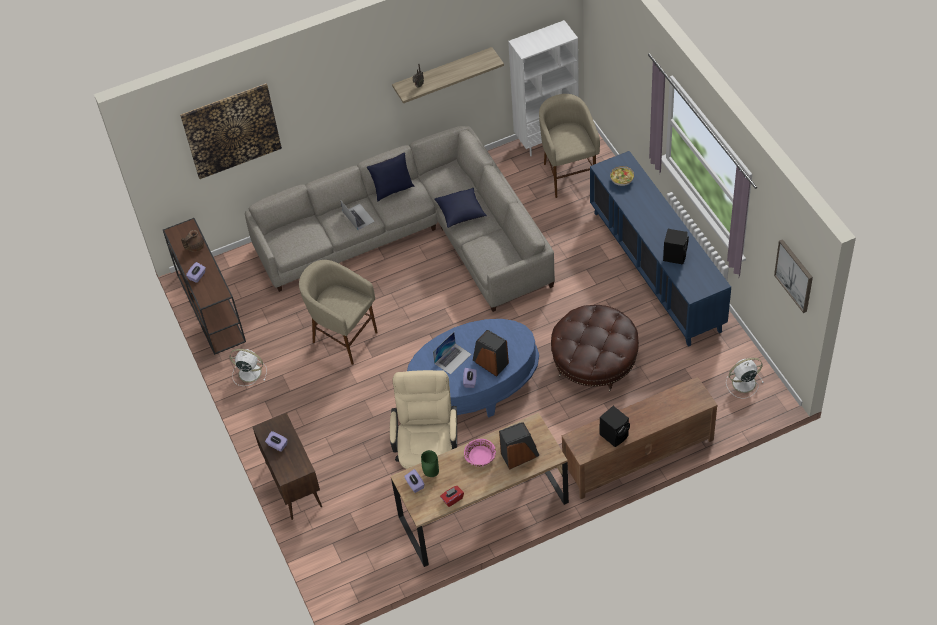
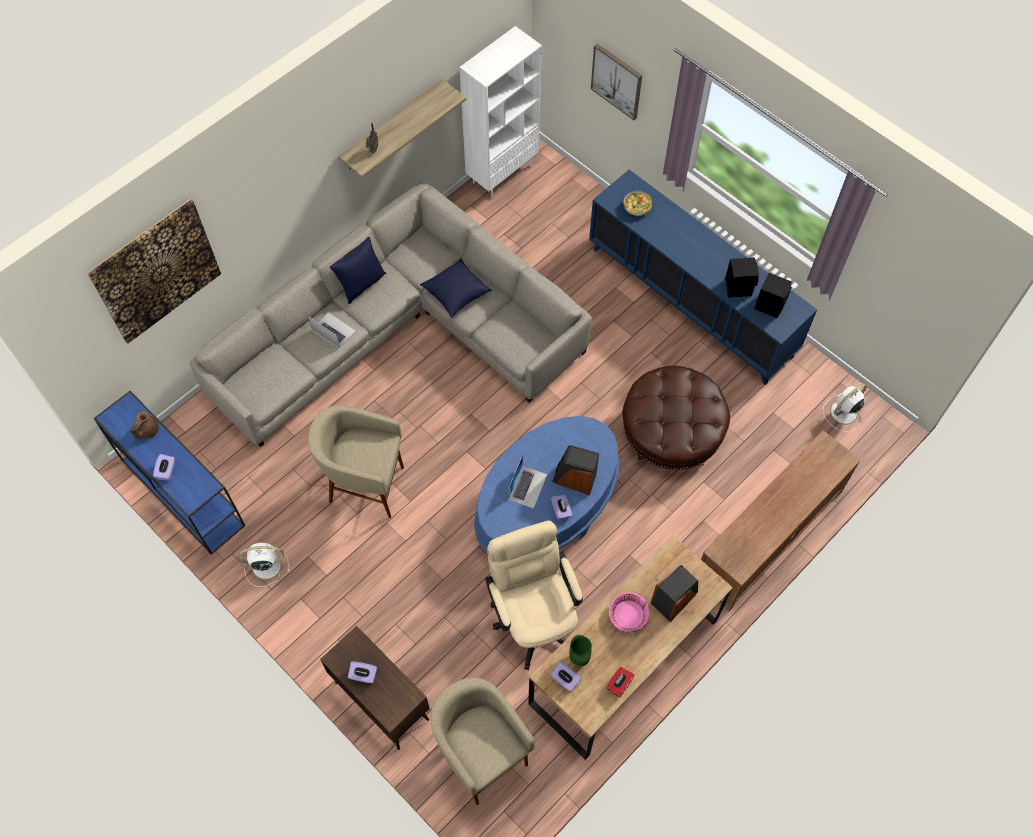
camera: 25 degrees left, 10 degrees up
brown console table [163,218,246,355] -> blue console table [93,391,245,555]
beige stool [539,94,600,198] -> beige stool moved to [431,677,535,805]
black speaker [600,406,630,447] -> black speaker moved to [754,273,792,318]
picture [774,239,813,313] -> picture moved to [591,44,642,120]

